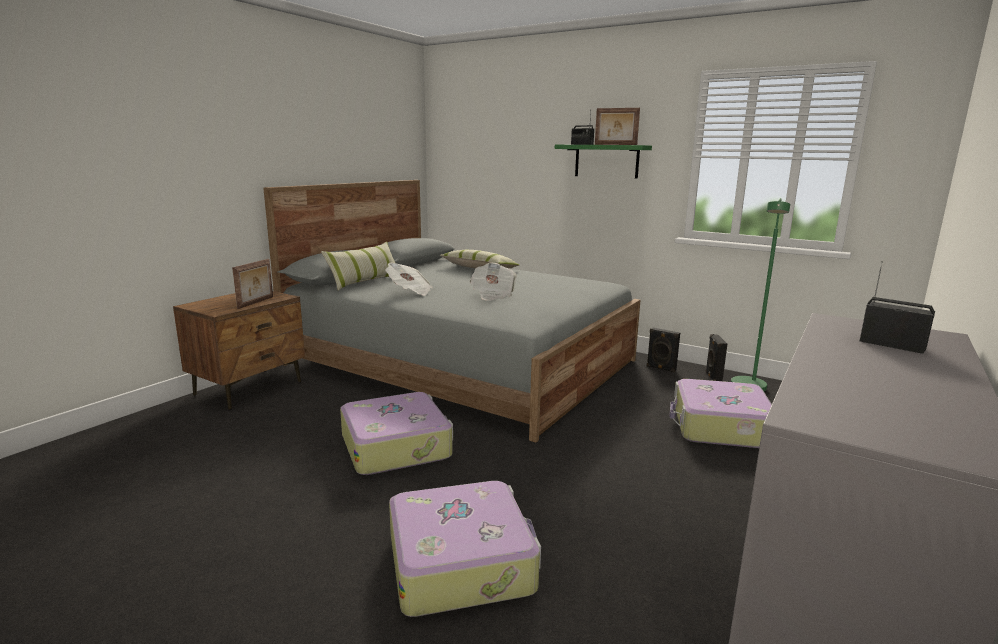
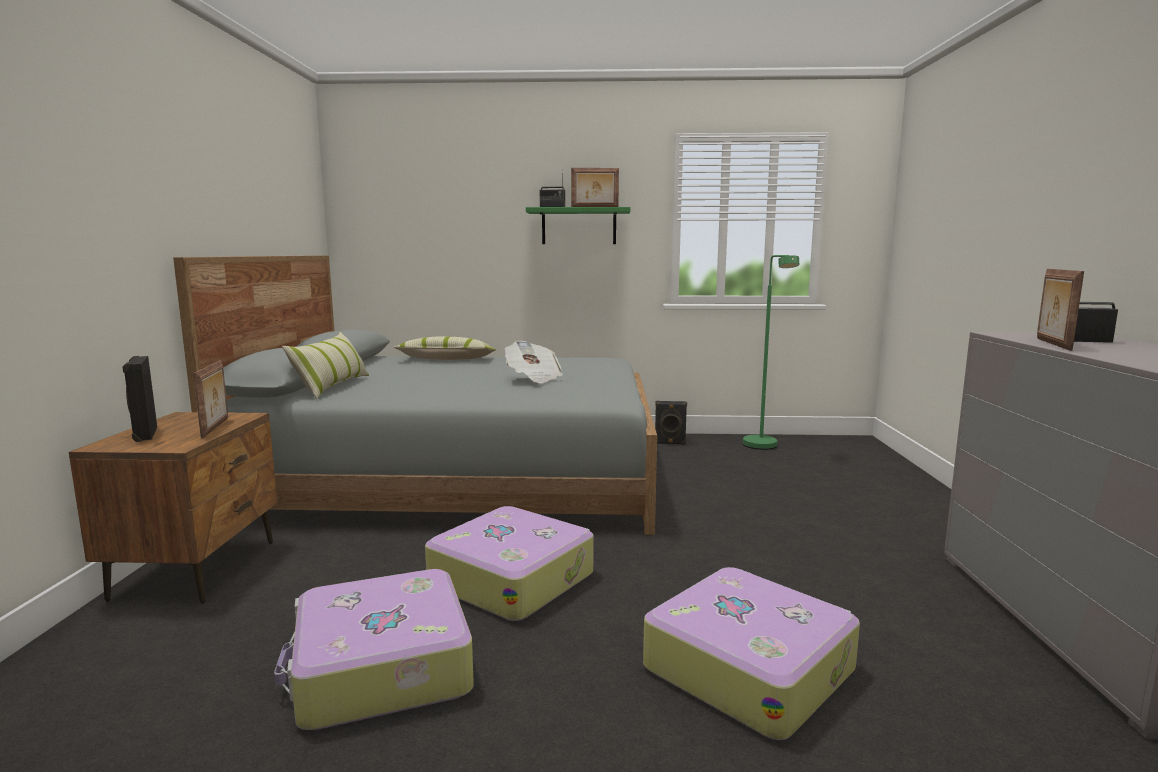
camera: 30 degrees left, 5 degrees down
newspaper [385,262,433,295] -> none
suitcase [670,379,772,448] -> suitcase moved to [274,569,474,730]
black speaker [705,334,727,381] -> black speaker moved to [123,356,157,442]
none -> picture frame [1037,269,1084,351]

